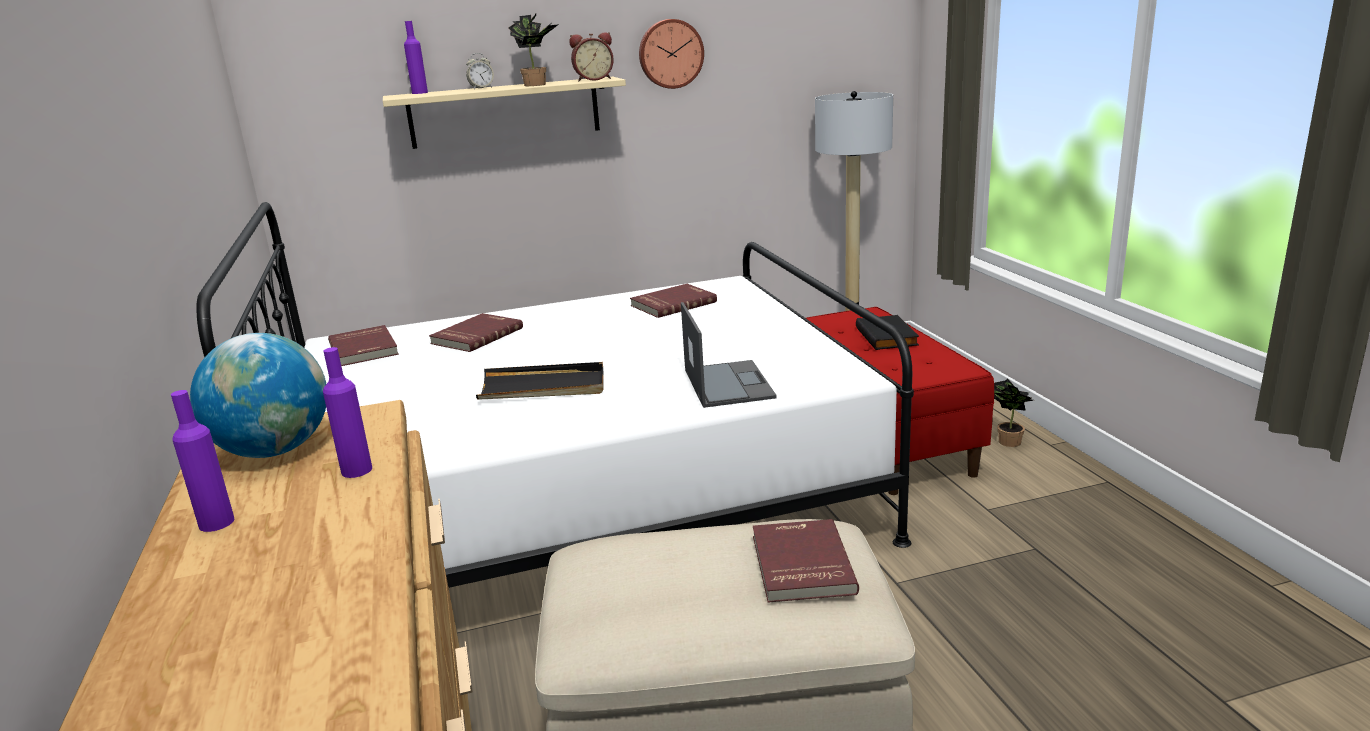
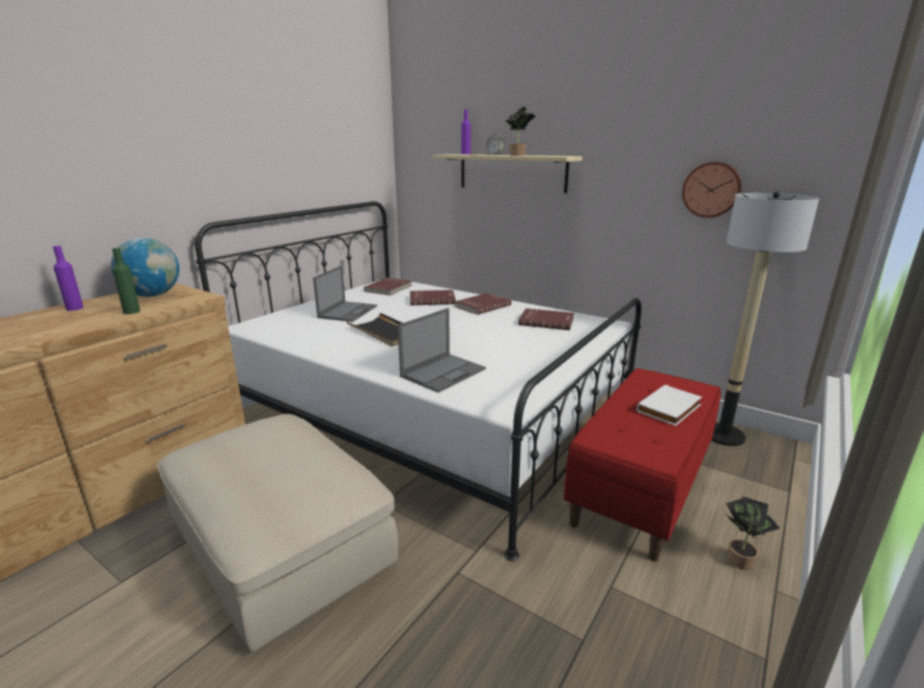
camera: 50 degrees right, 0 degrees up
purple bottle [323,347,372,478] -> green bottle [112,248,140,314]
alarm clock [569,32,614,81] -> none
wall clock [639,19,704,89] -> wall clock moved to [682,162,742,218]
red book [753,519,859,603] -> red book moved to [455,293,511,315]
black book [856,315,919,350] -> white book [637,384,702,426]
none -> laptop [313,266,377,322]

